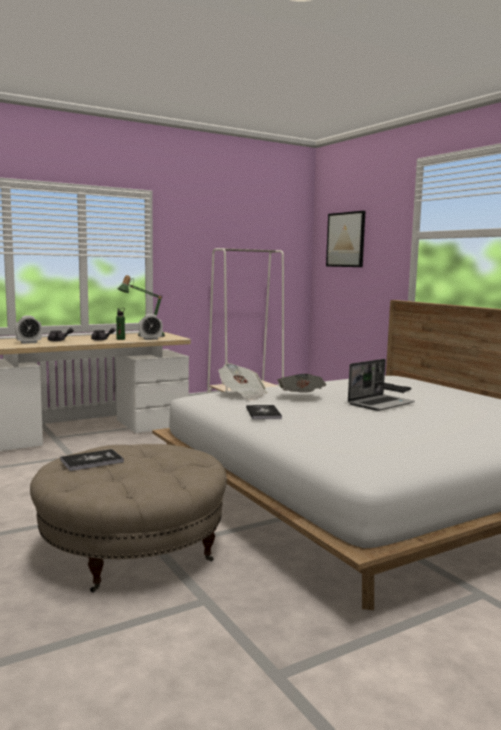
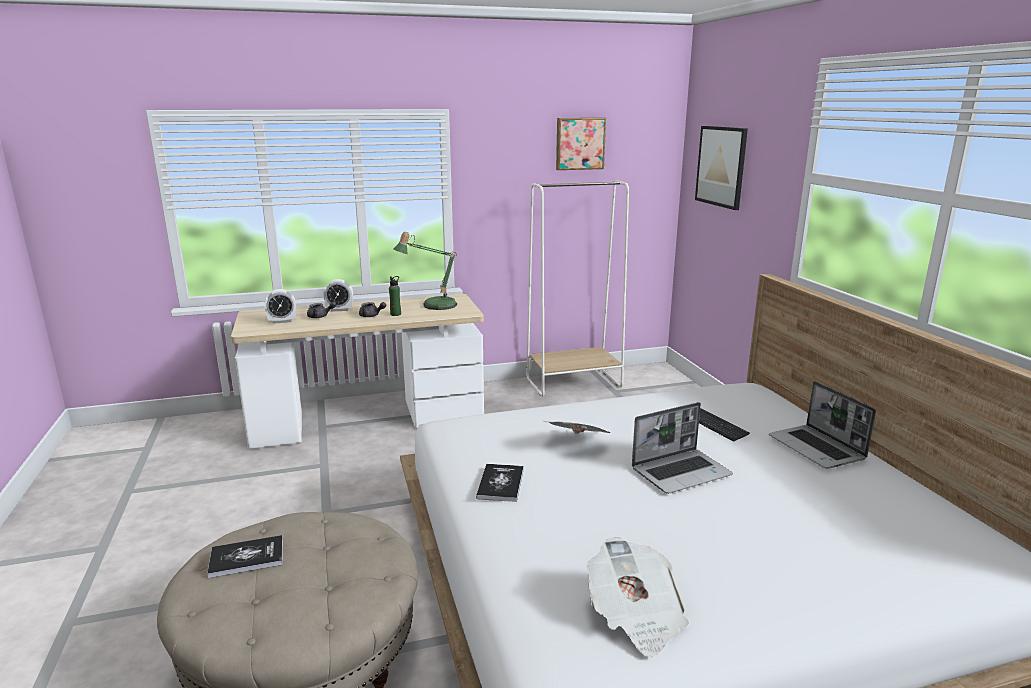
camera: 15 degrees right, 10 degrees up
alarm clock [139,314,163,340] -> alarm clock moved to [323,279,353,311]
newspaper [218,363,268,400] -> newspaper moved to [587,537,689,658]
none -> picture [556,118,606,170]
none -> laptop [769,381,876,469]

